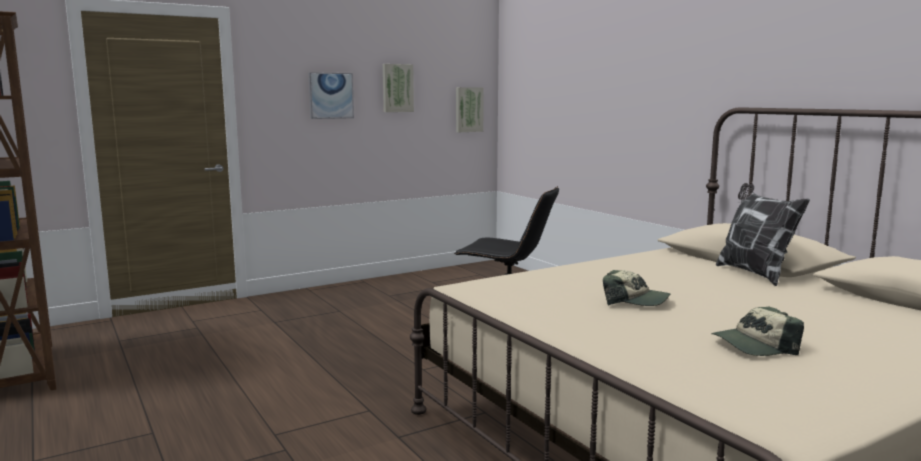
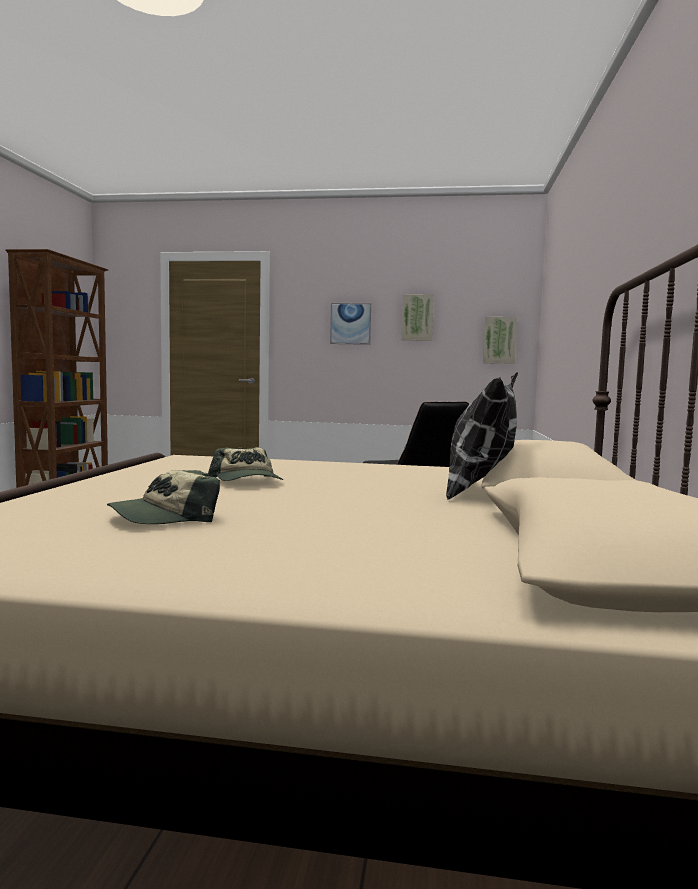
camera: 40 degrees right, 5 degrees down
cap [711,307,804,356] -> cap turned 60 degrees counterclockwise [107,470,220,524]

